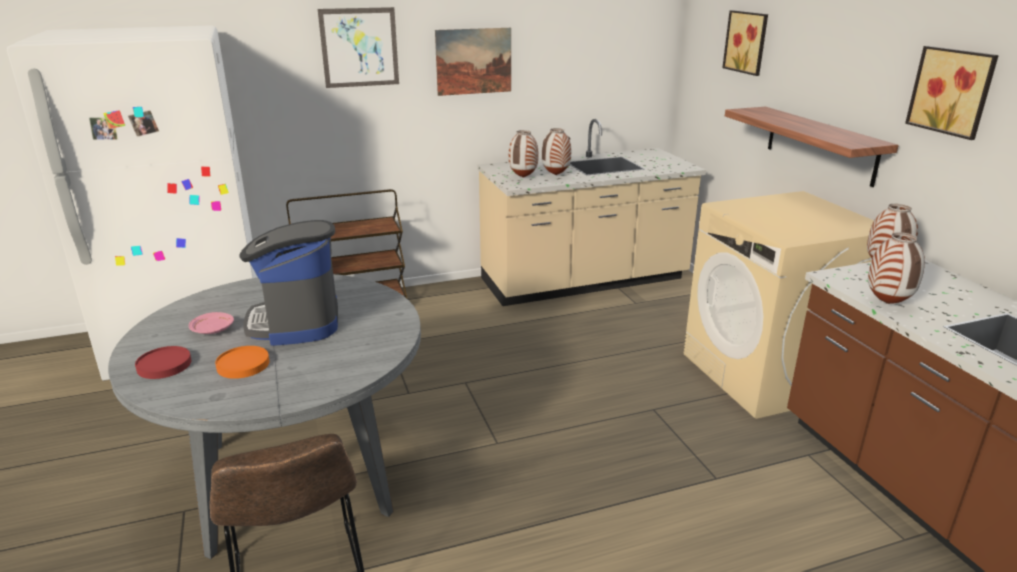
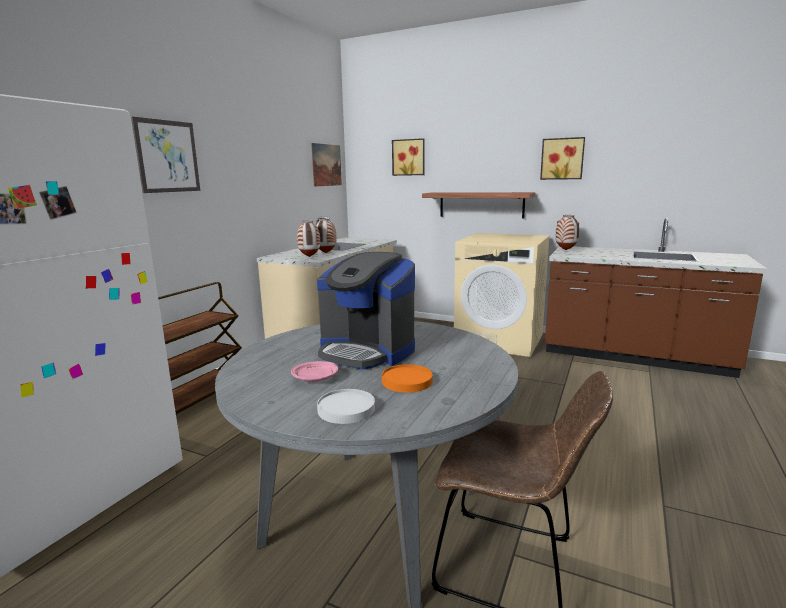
camera: 45 degrees left, 10 degrees down
red plate [135,346,191,379] -> white plate [317,389,375,424]
picture [435,28,511,96] -> picture moved to [311,143,342,187]
vase [868,232,925,304] -> none

